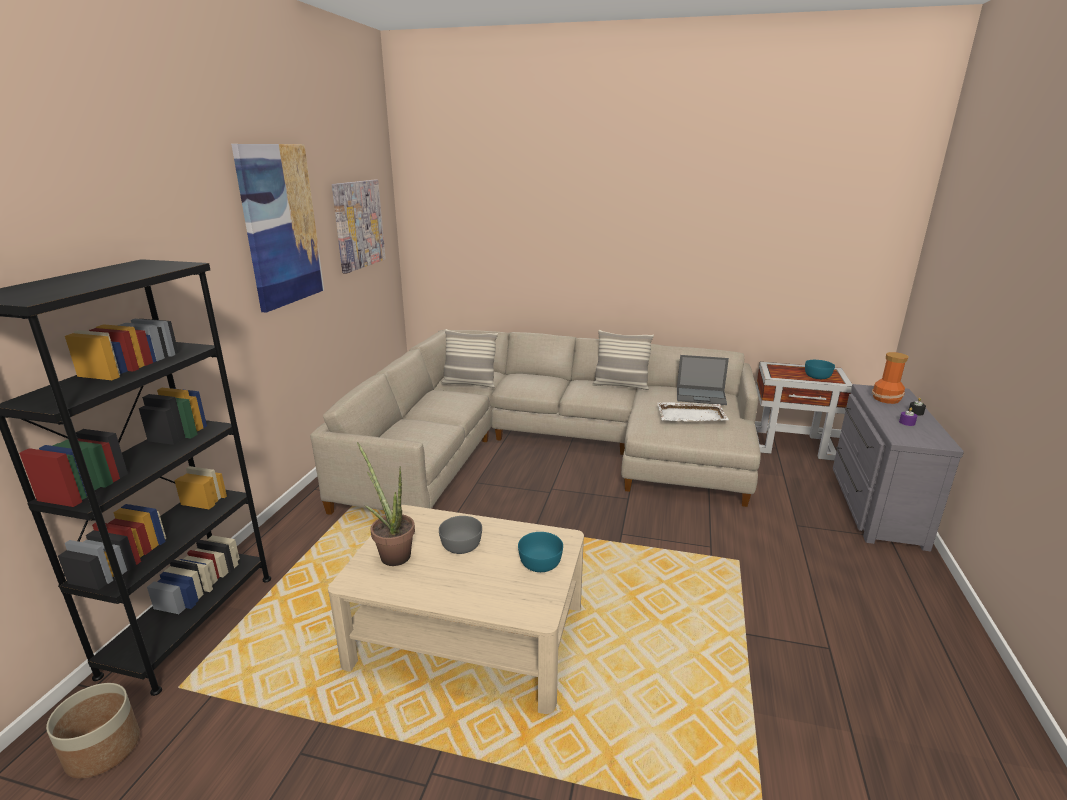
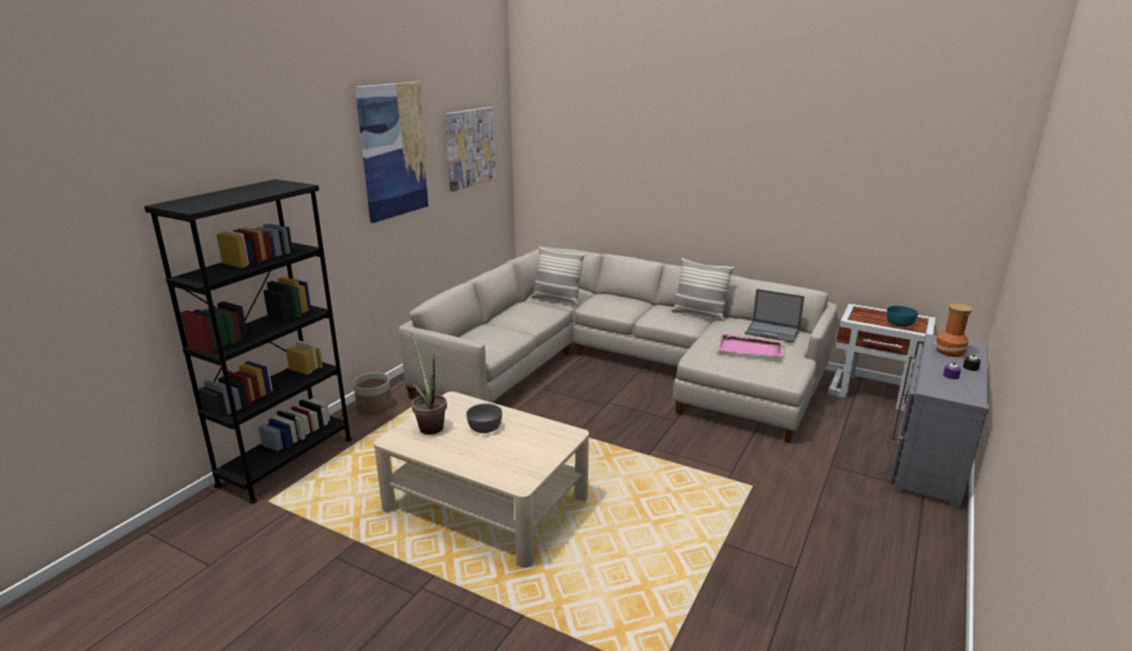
camera: 15 degrees right, 0 degrees up
planter [46,683,140,778] -> planter moved to [353,373,392,414]
turquoise bowl [518,532,563,572] -> none
white tray [657,402,729,421] -> pink tray [717,333,785,356]

